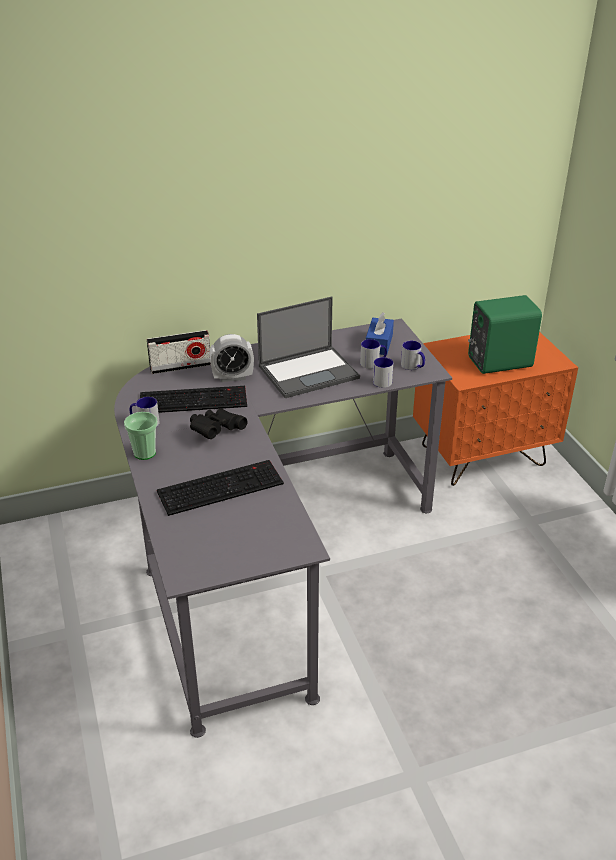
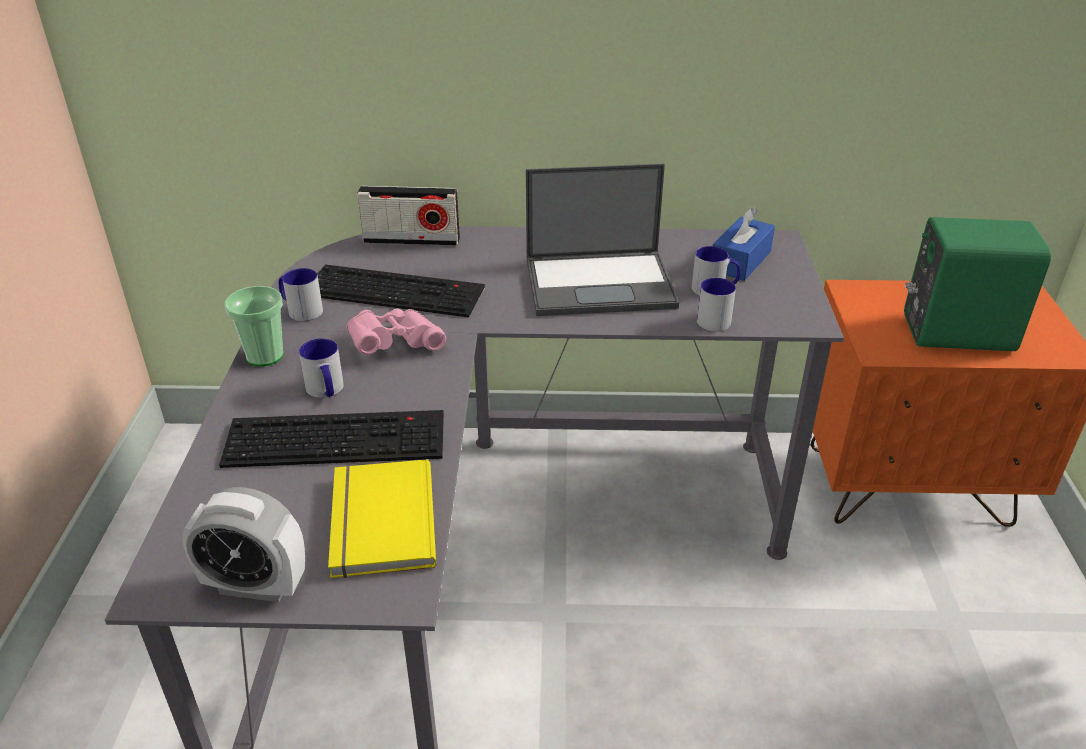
camera: 20 degrees right, 0 degrees up
black binoculars [190,408,248,439] -> pink binoculars [346,309,446,355]
alarm clock [209,334,254,382] -> alarm clock moved to [182,487,305,602]
mug [401,341,425,370] -> mug moved to [299,338,344,398]
none -> yellow book [328,459,436,578]

